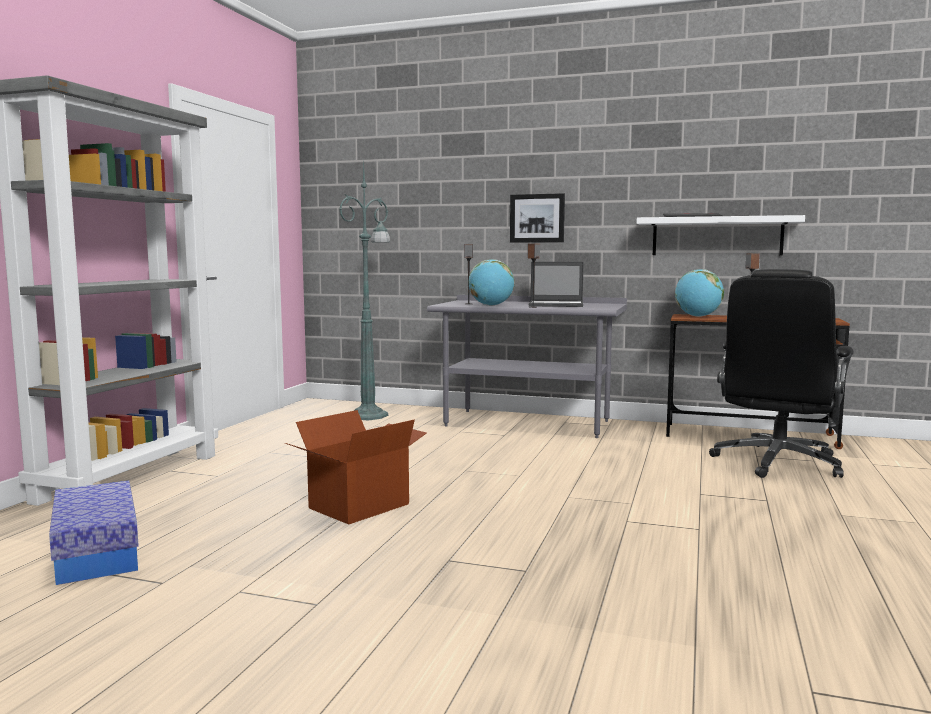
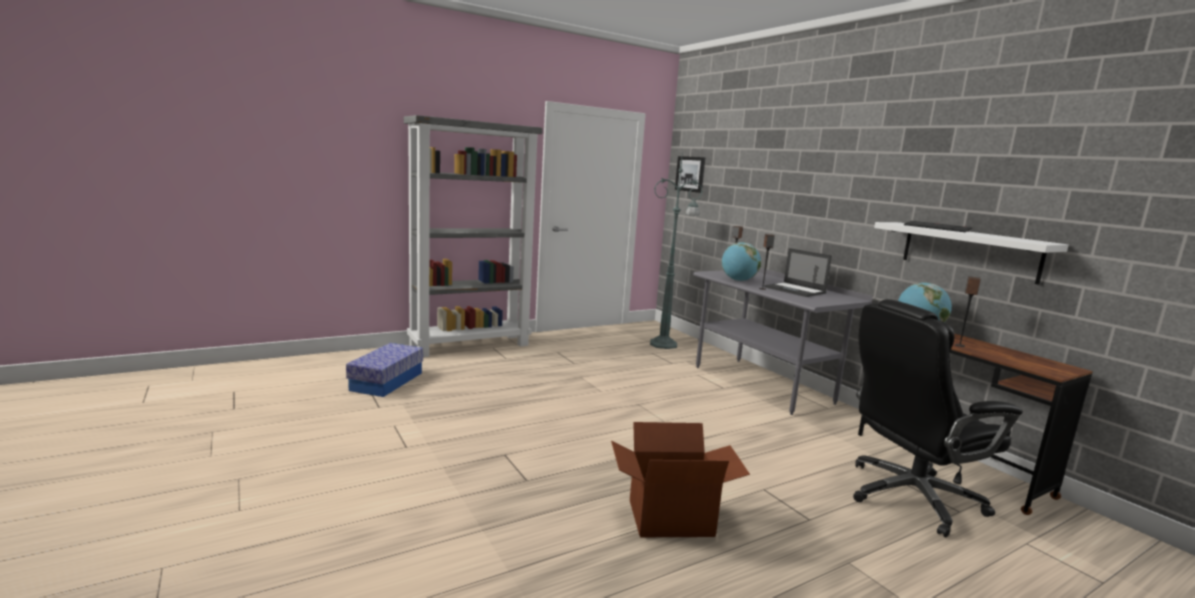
camera: 40 degrees right, 5 degrees up
cardboard box [285,410,427,524] -> cardboard box moved to [611,422,750,537]
picture [510,193,565,243] -> picture moved to [675,156,705,193]

